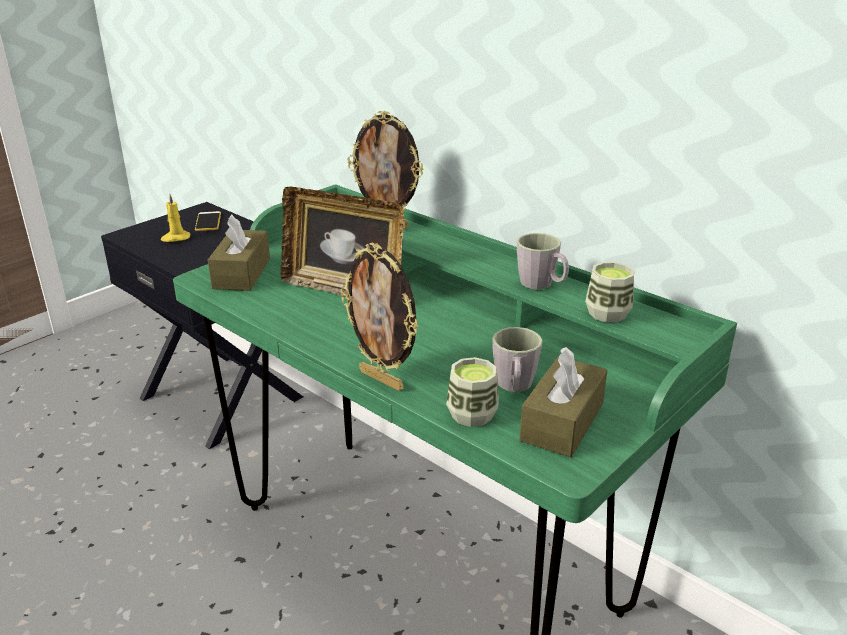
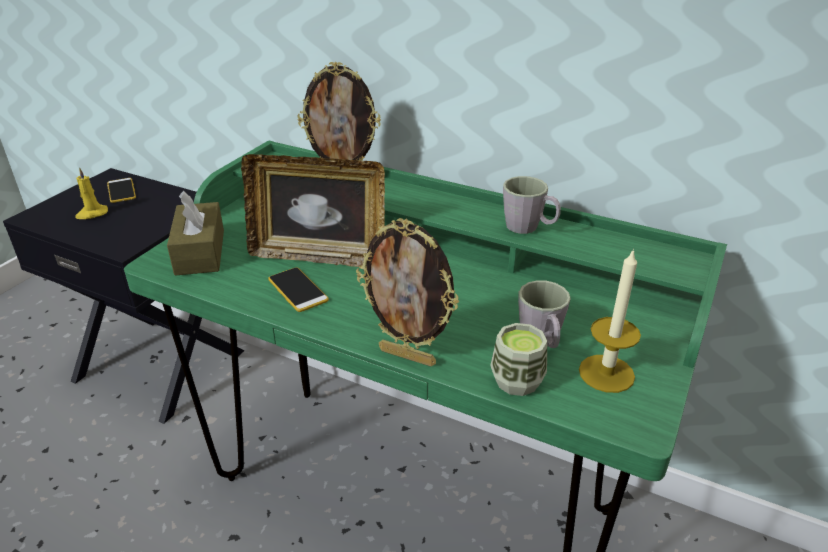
camera: 15 degrees left, 5 degrees up
brown tissue box [520,347,607,457] -> candle [579,248,641,393]
cup [585,262,634,322] -> none
none -> phone [268,267,329,312]

